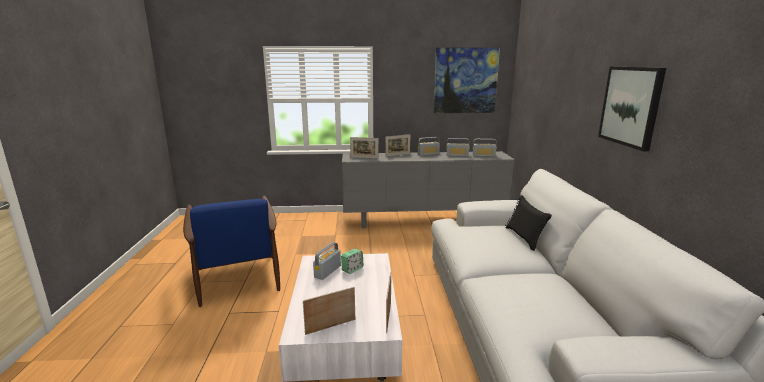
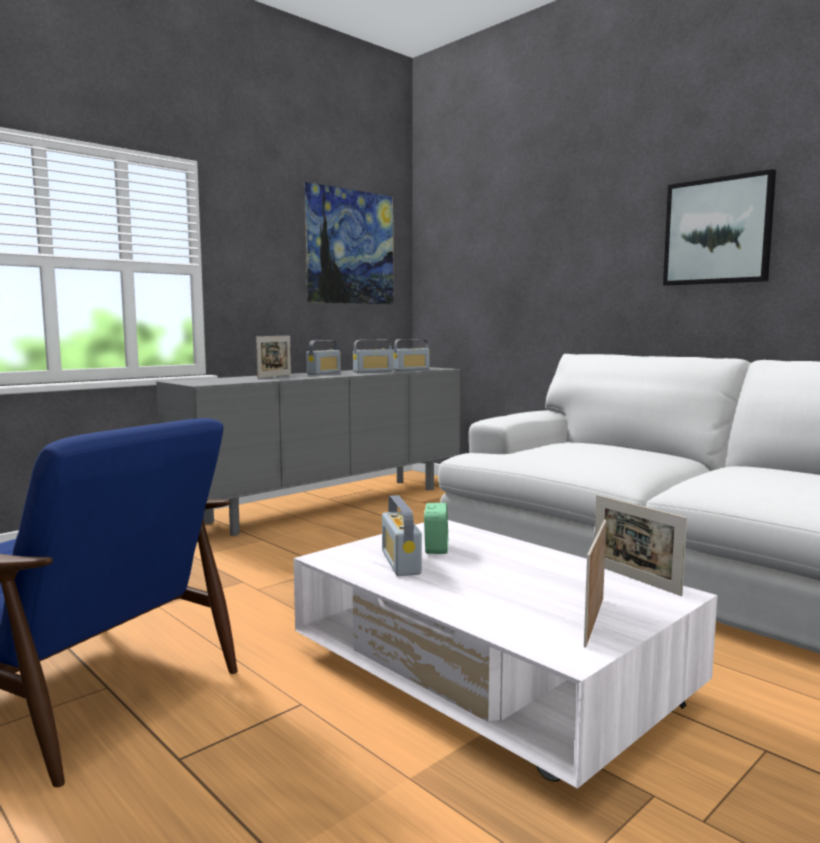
camera: 40 degrees left, 10 degrees down
picture frame [350,137,378,158] -> none
black pillow [505,195,552,251] -> none

